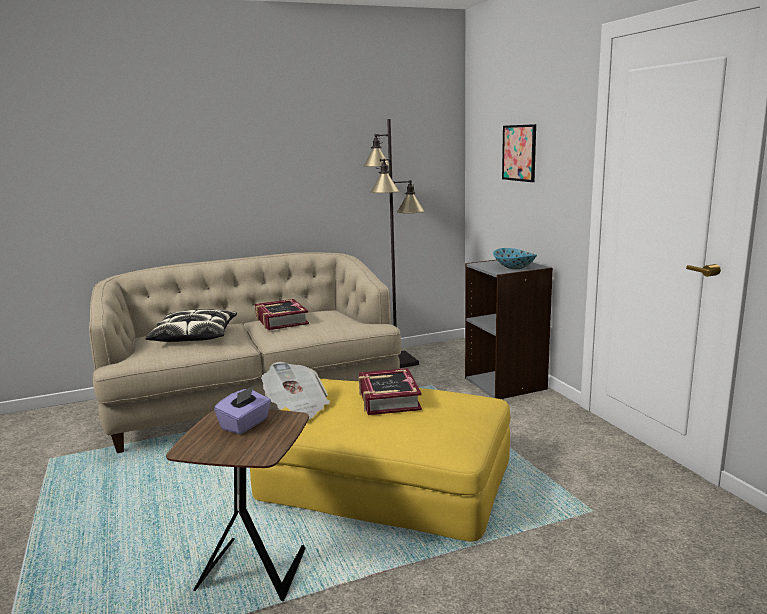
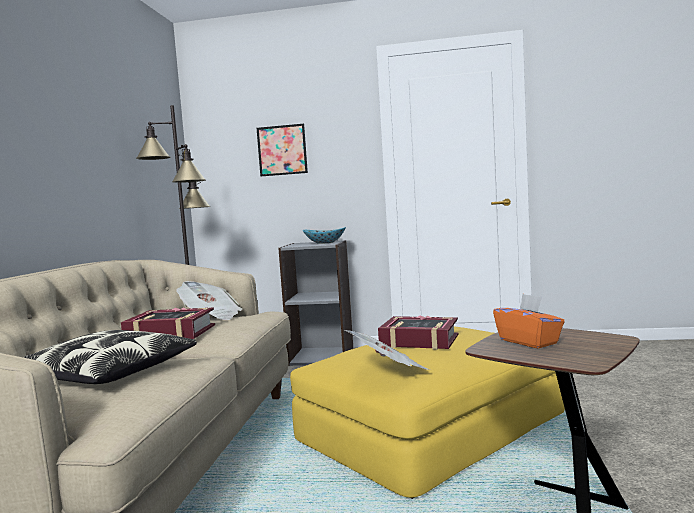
camera: 60 degrees left, 10 degrees down
purple tissue box [214,386,271,434] -> orange tissue box [493,294,565,349]
none -> newspaper [176,281,242,320]

